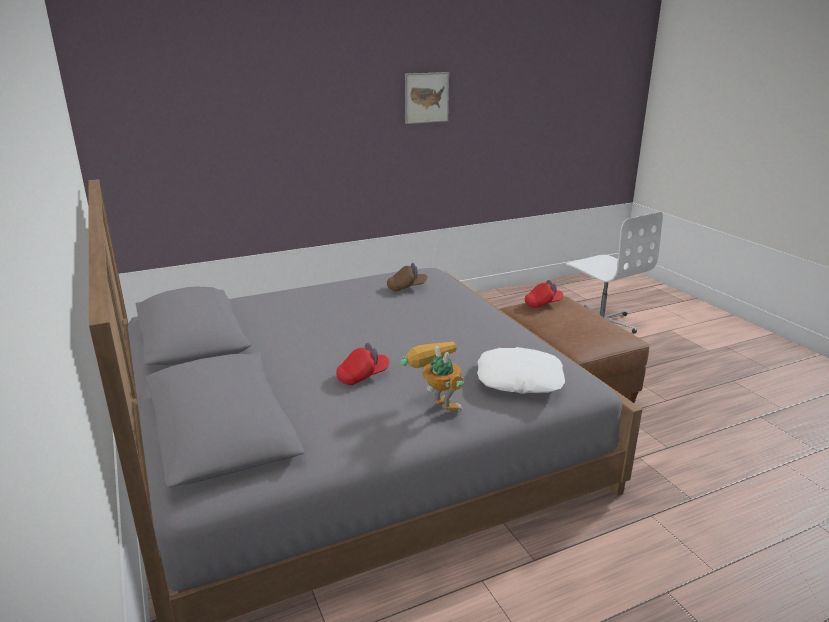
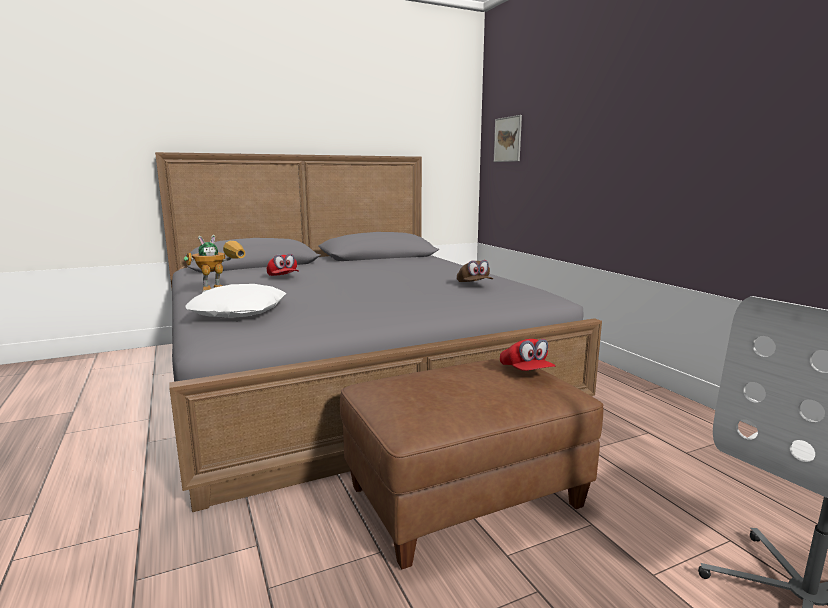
camera: 90 degrees right, 10 degrees down
picture [405,72,449,124] -> picture moved to [494,115,522,162]

